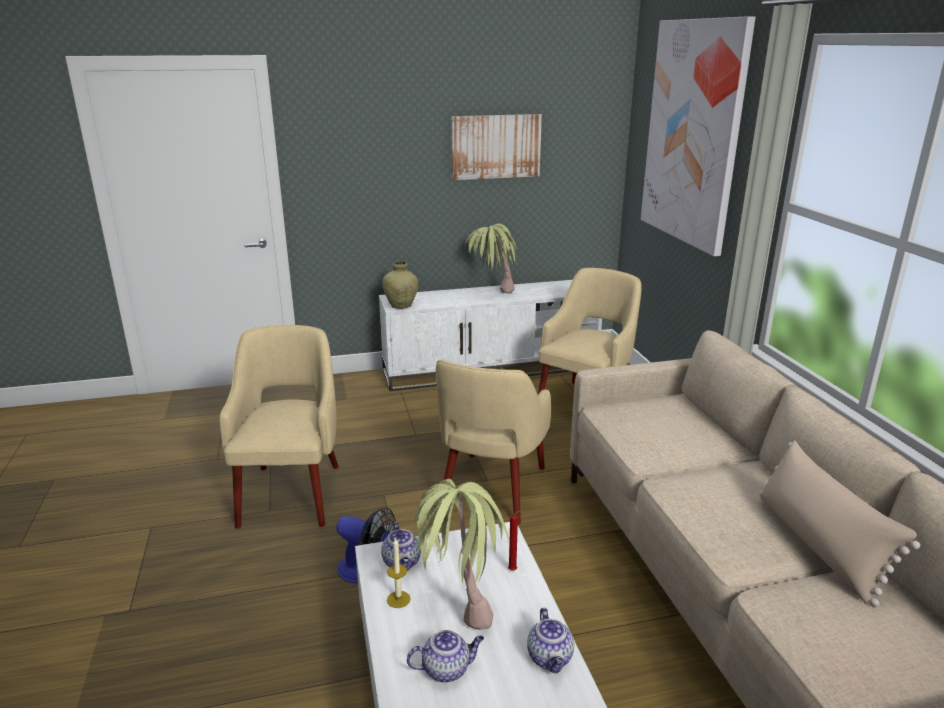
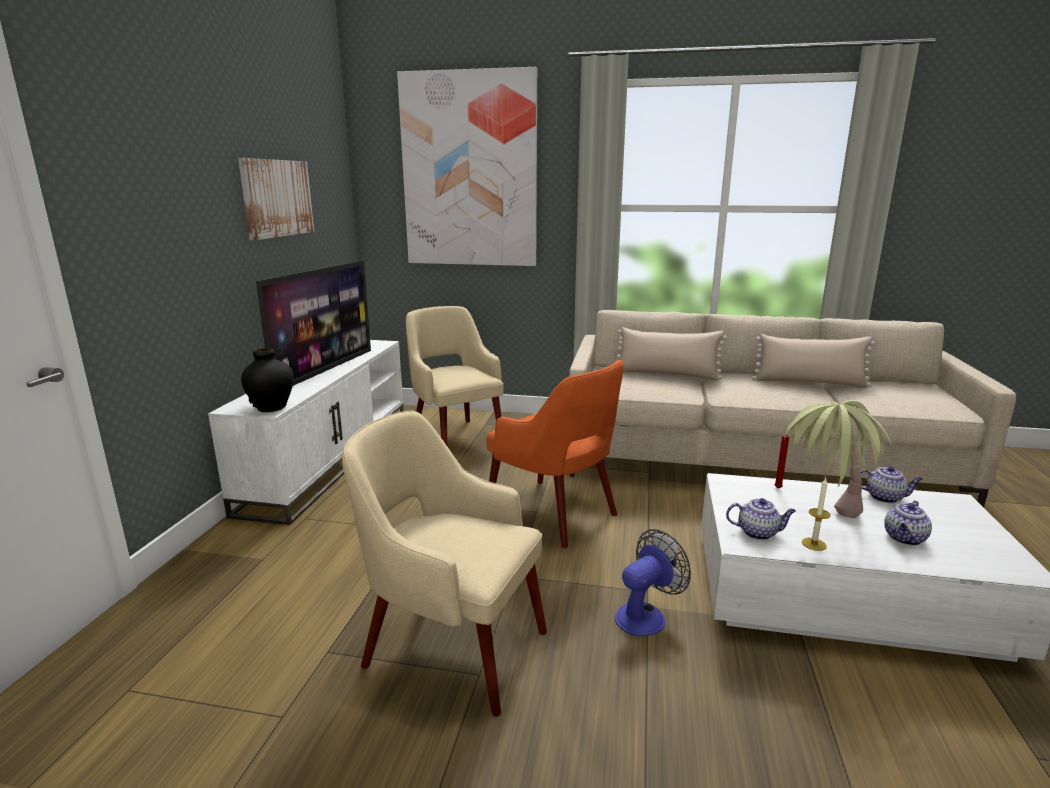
camera: 65 degrees left, 5 degrees down
beige vase [382,261,419,309] -> black vase [241,347,294,412]
teapot [407,630,484,683] -> teapot turned 150 degrees counterclockwise [885,501,932,546]
beige armchair [436,359,551,525] -> orange armchair [486,360,624,548]
potted plant [465,224,517,294] -> television [256,261,371,386]
none -> beige pillow [617,327,727,381]

